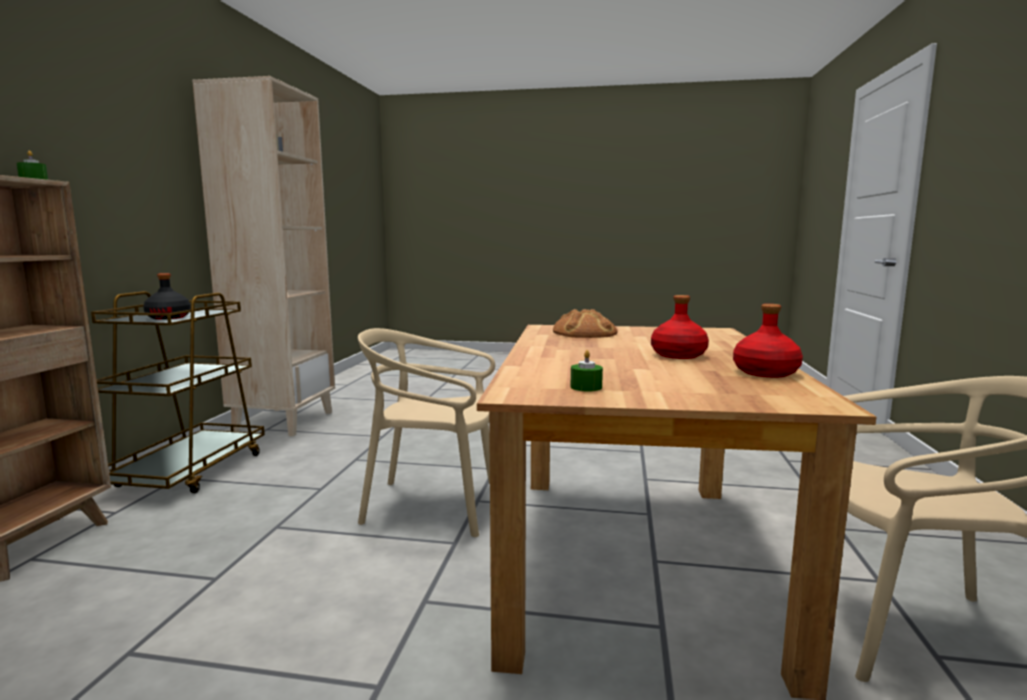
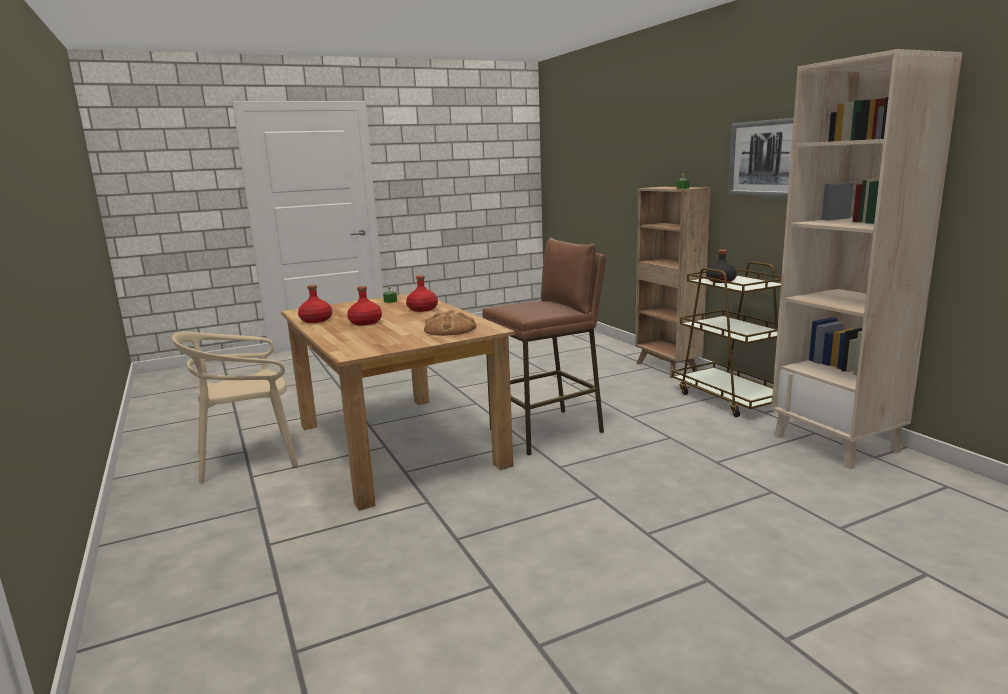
camera: 145 degrees right, 5 degrees up
beige chair [358,328,495,537] -> brown stool [482,238,606,456]
none -> red bottle [406,275,438,312]
none -> picture [728,118,794,198]

